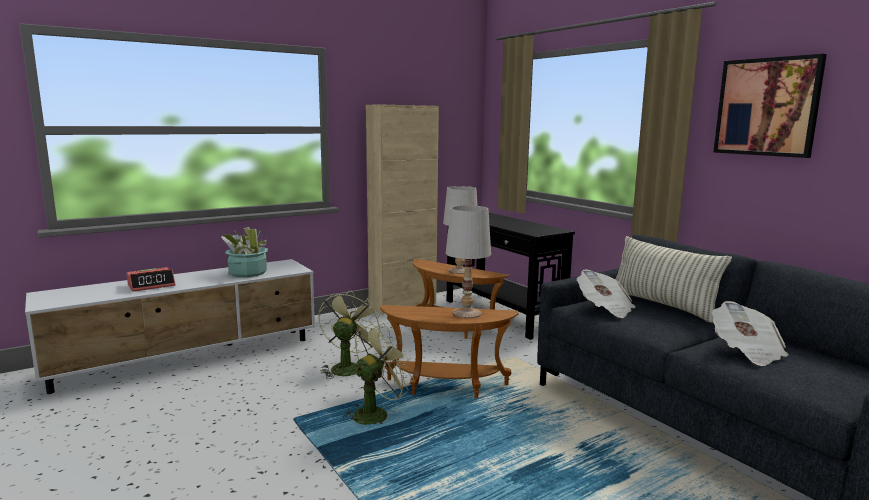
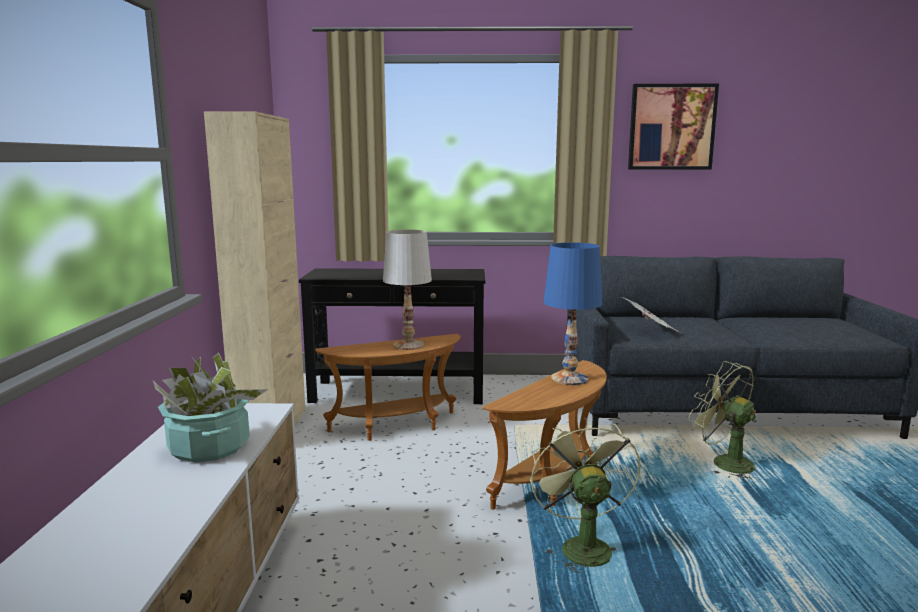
camera: 55 degrees left, 0 degrees up
alarm clock [127,267,175,292] -> none
green fan [318,290,383,379] -> green fan moved to [689,361,756,479]
white table lamp [446,205,491,319] -> blue table lamp [544,242,602,385]
pillow [615,236,732,323] -> none
newspaper [712,301,788,366] -> none

